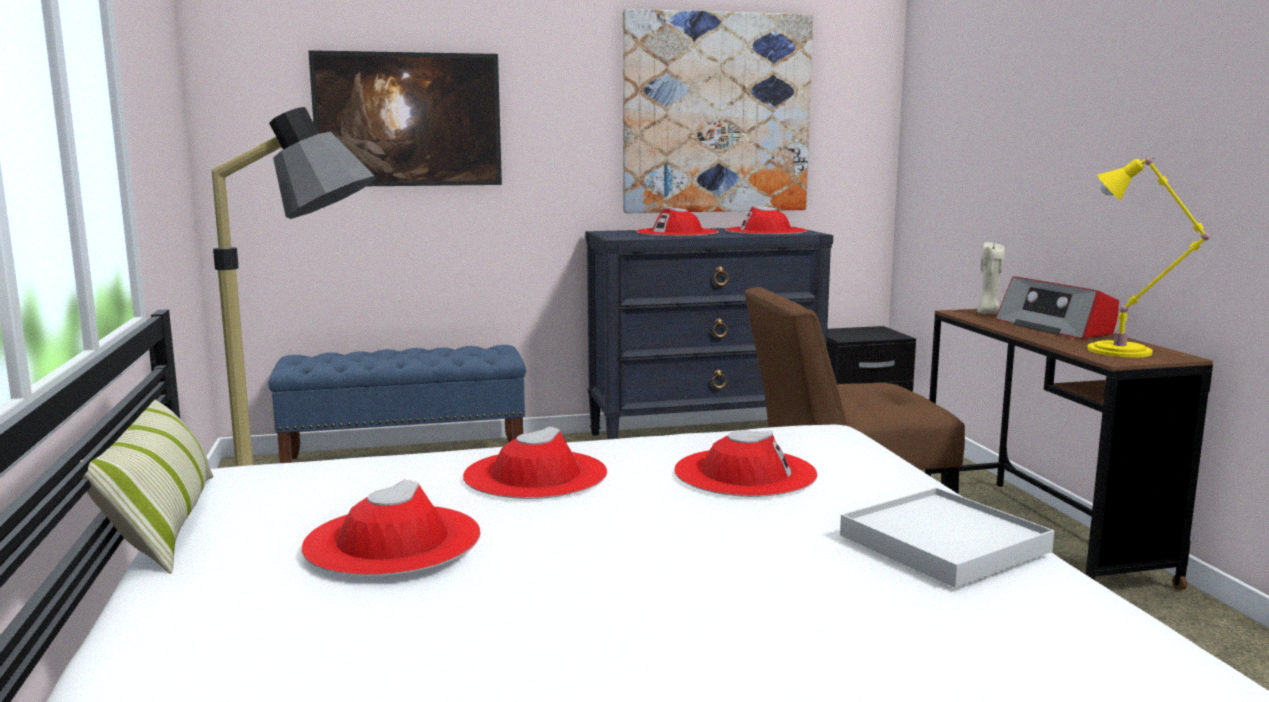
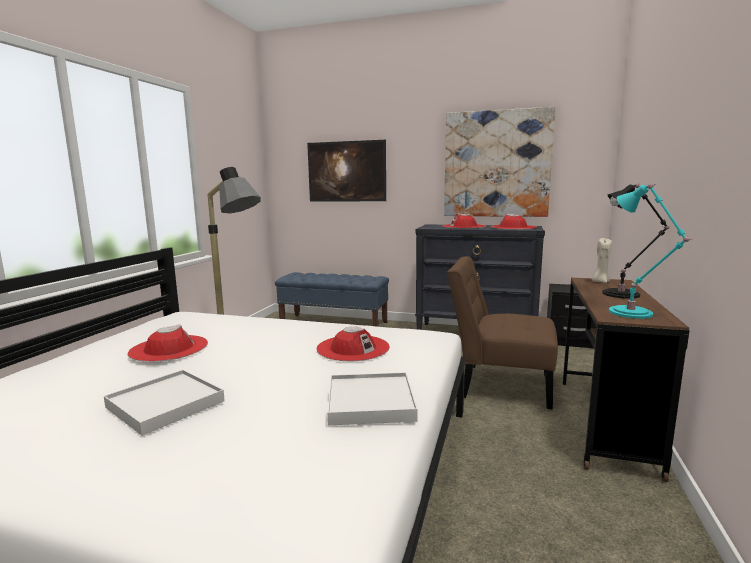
camera: 30 degrees right, 0 degrees up
pillow [79,400,213,574] -> none
red hat [463,426,607,499] -> none
radio [995,276,1119,339] -> black table lamp [602,183,669,299]
yellow table lamp [1087,157,1212,358] -> turquoise table lamp [609,184,692,319]
none -> white tray [104,370,225,436]

